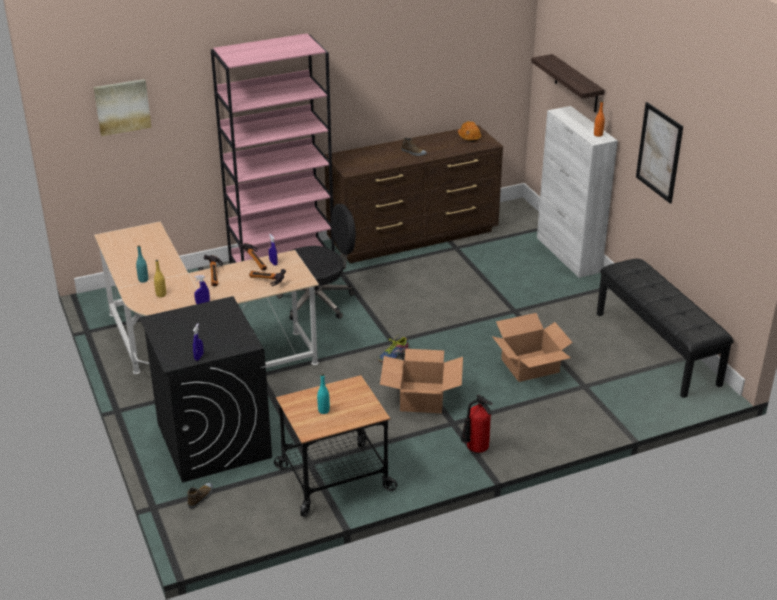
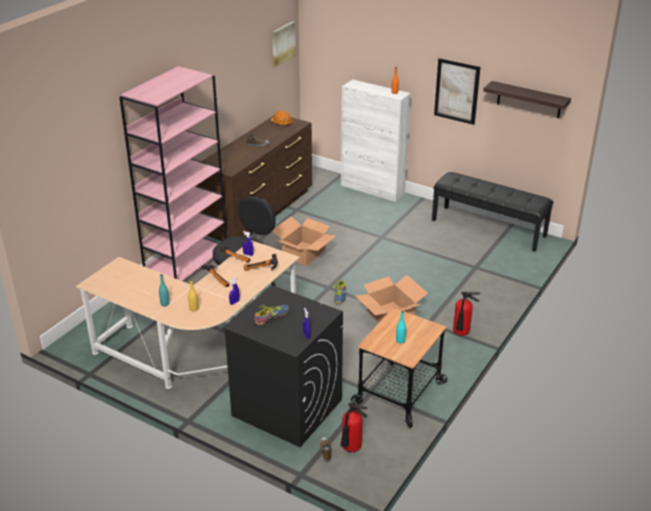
camera: 35 degrees left, 0 degrees up
picture [94,79,151,136] -> picture moved to [272,21,296,67]
cardboard box [492,313,573,382] -> cardboard box moved to [272,217,337,266]
shelf [531,54,605,113] -> shelf moved to [483,81,571,118]
none -> shoe [254,305,289,325]
none -> fire extinguisher [340,403,368,452]

